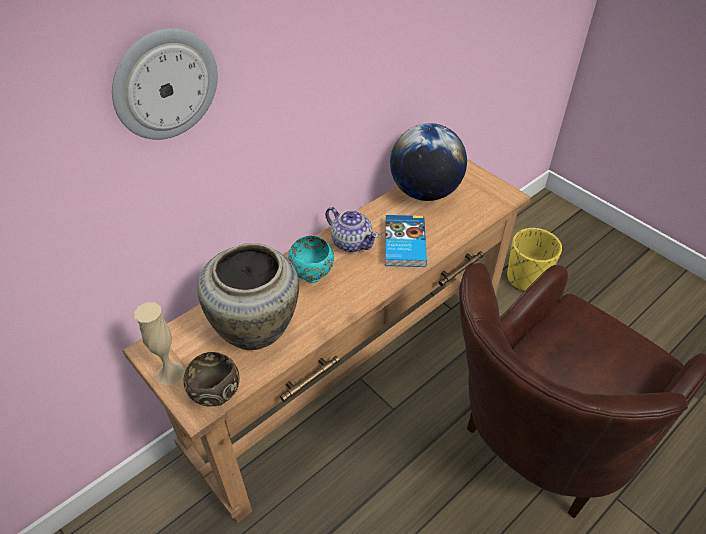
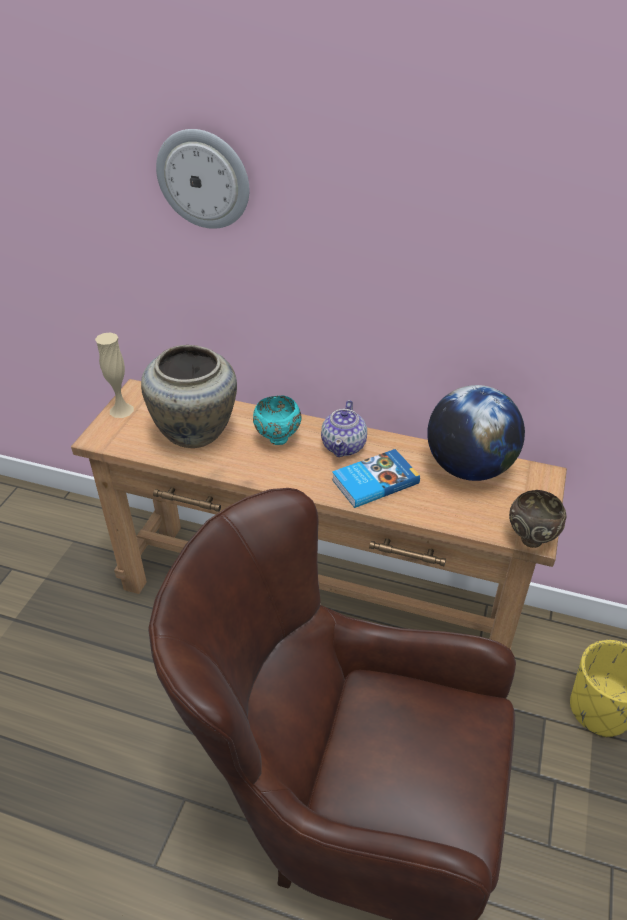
camera: 60 degrees right, 5 degrees down
brown bowl [184,352,240,407] -> brown bowl moved to [509,490,567,548]

